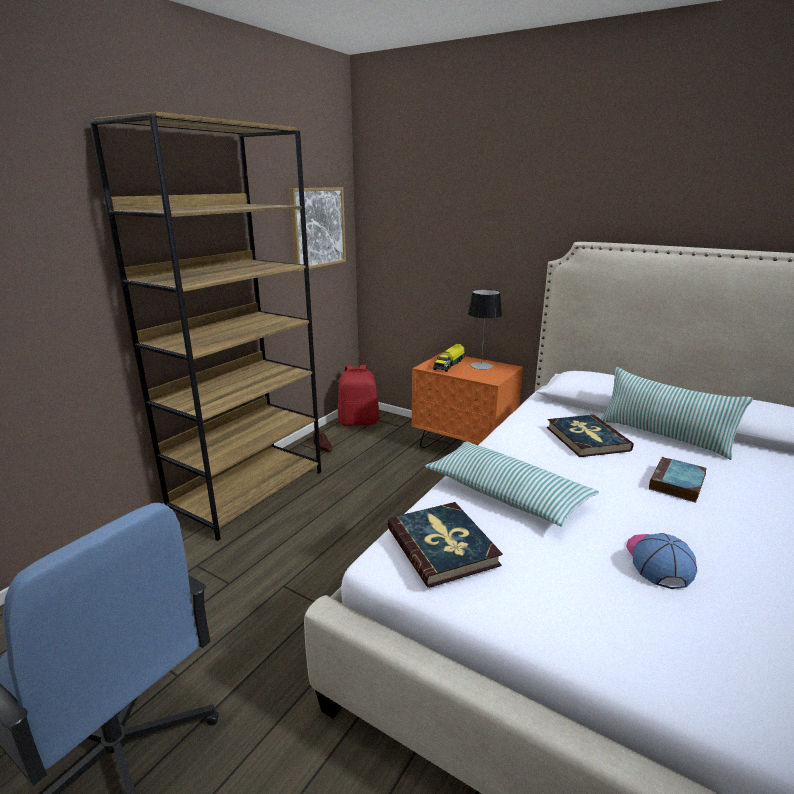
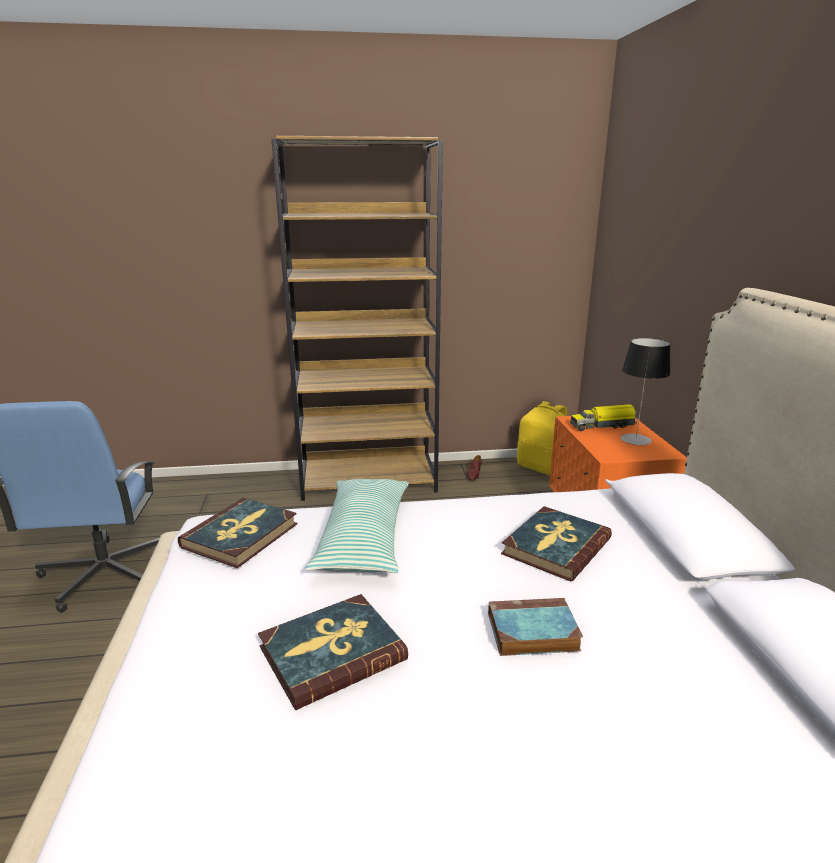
camera: 50 degrees right, 0 degrees up
picture [289,187,346,271] -> none
red backpack [338,365,380,426] -> yellow backpack [517,401,567,475]
pillow [601,367,753,460] -> none
cap [626,533,697,589] -> book [258,594,408,710]

